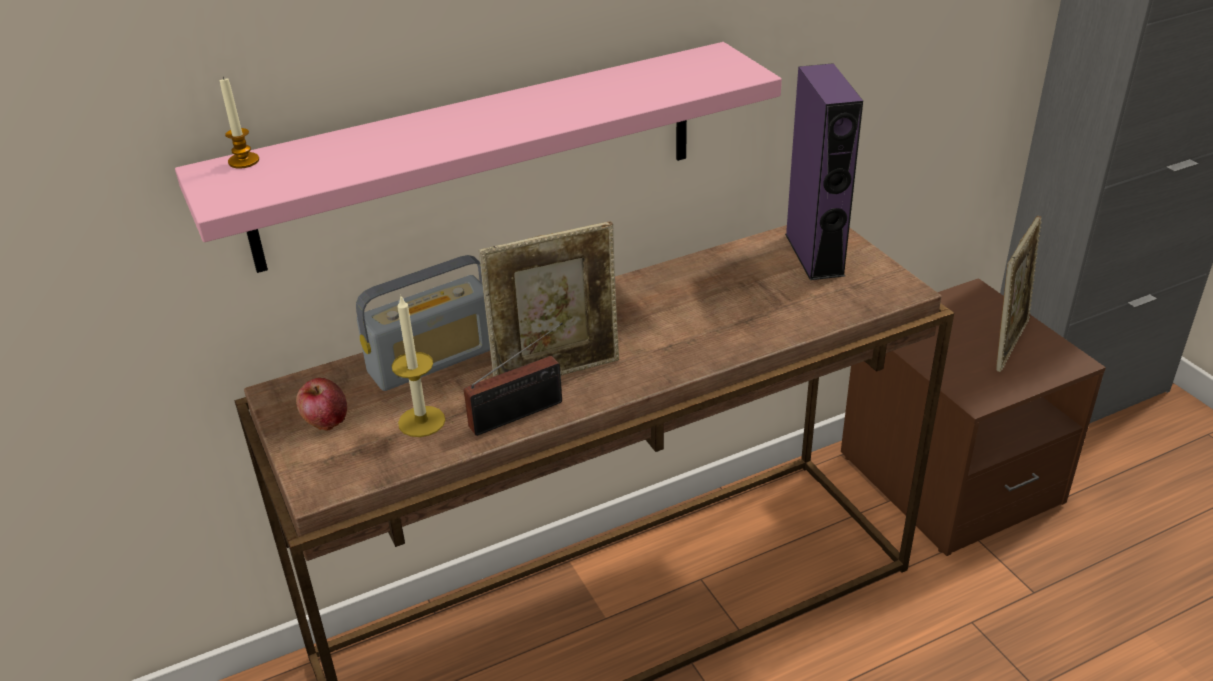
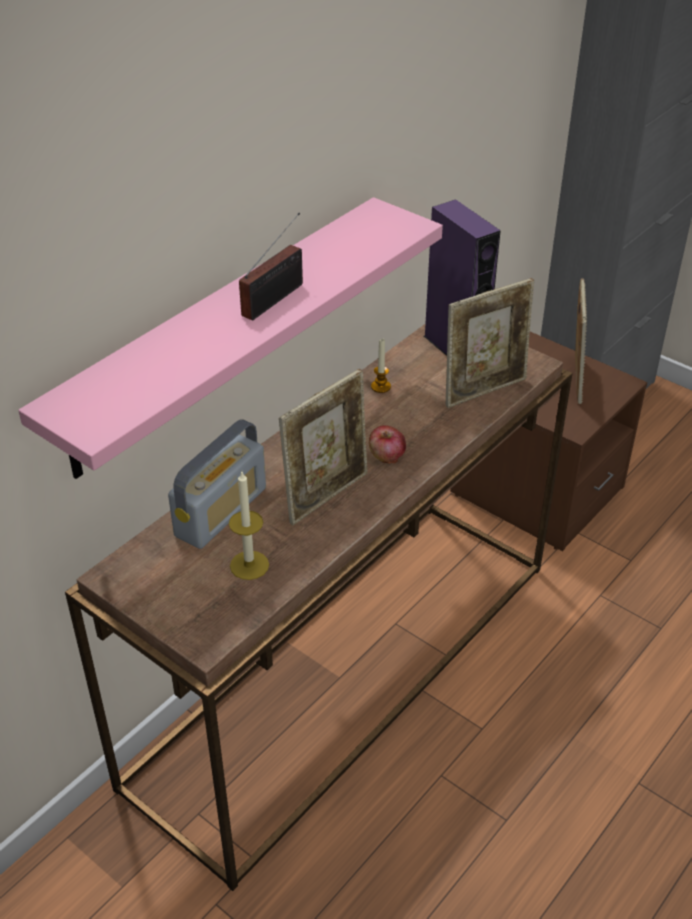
camera: 25 degrees left, 5 degrees up
candle [220,76,259,169] -> candle moved to [371,339,391,393]
apple [296,378,347,431] -> apple moved to [369,425,406,464]
radio [464,323,563,436] -> radio moved to [239,213,303,320]
none -> picture frame [446,278,534,408]

